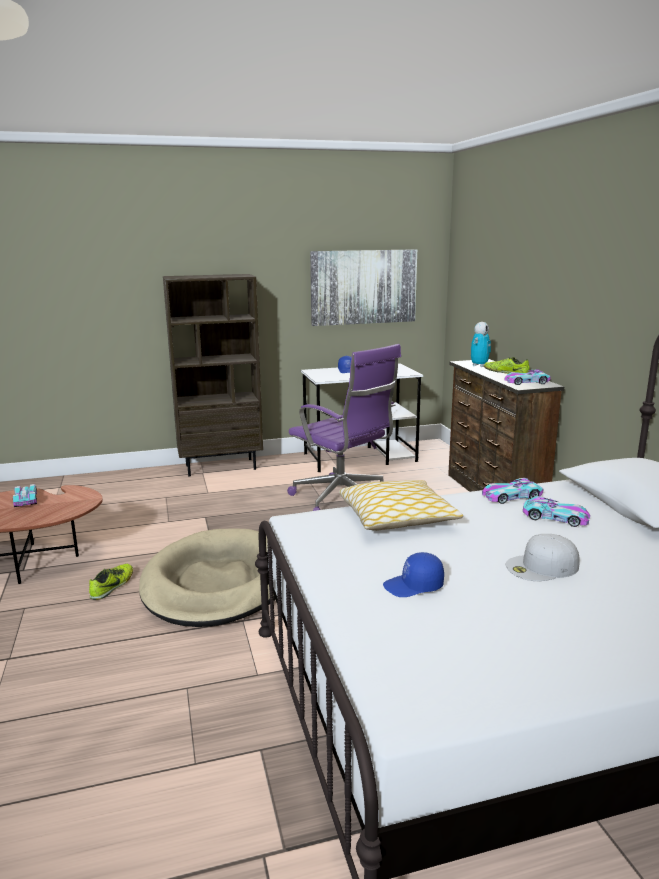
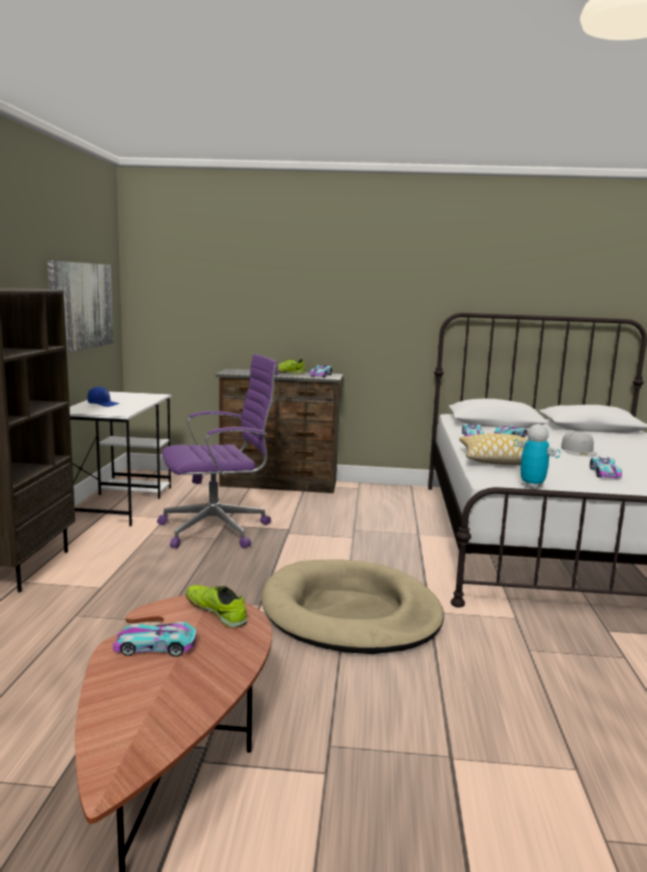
camera: 70 degrees left, 5 degrees down
shoe [89,564,133,600] -> shoe moved to [186,585,247,628]
blue cap [383,552,444,597] -> toy car [590,456,622,479]
toy robot [471,322,491,367] -> toy robot moved to [514,424,560,488]

